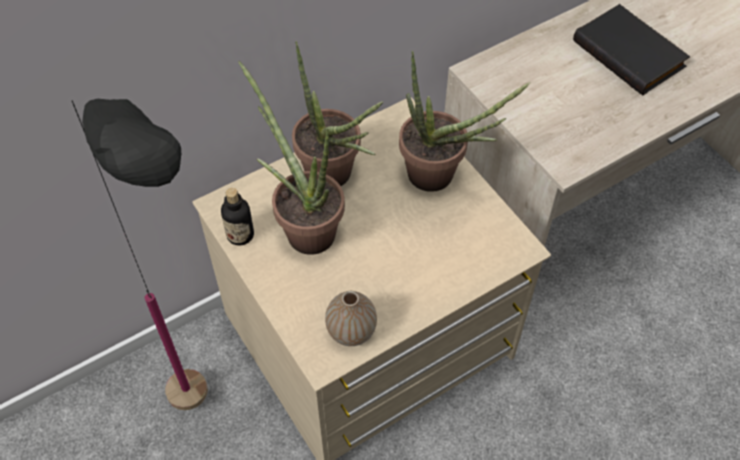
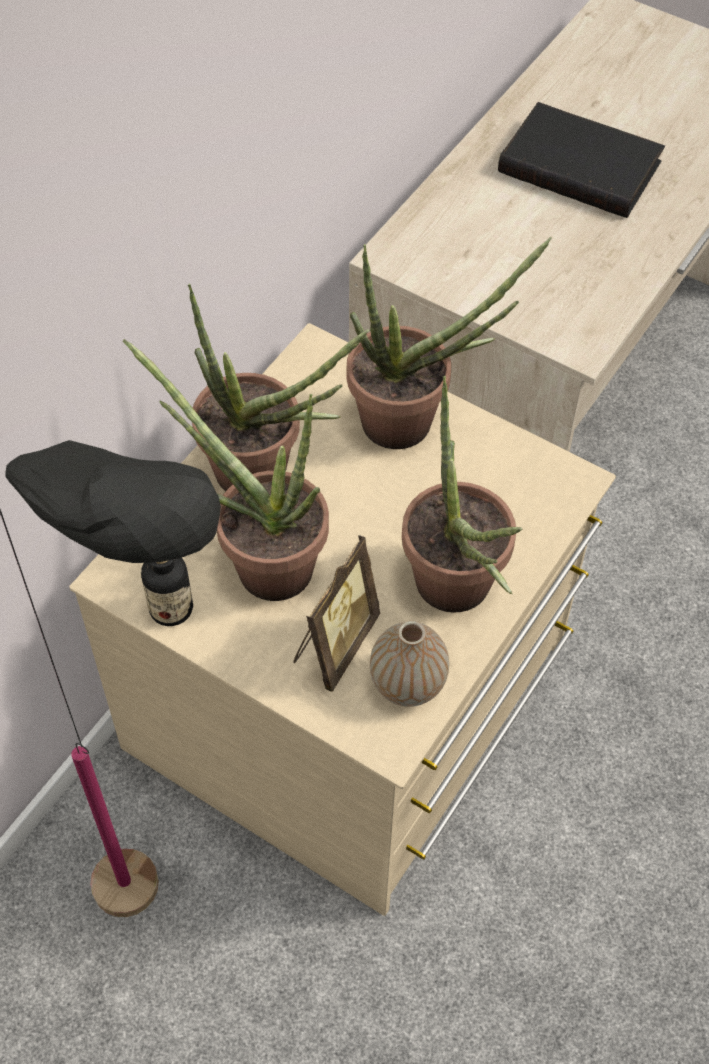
camera: 25 degrees left, 0 degrees up
none -> picture frame [293,535,380,692]
none -> potted plant [402,376,523,613]

